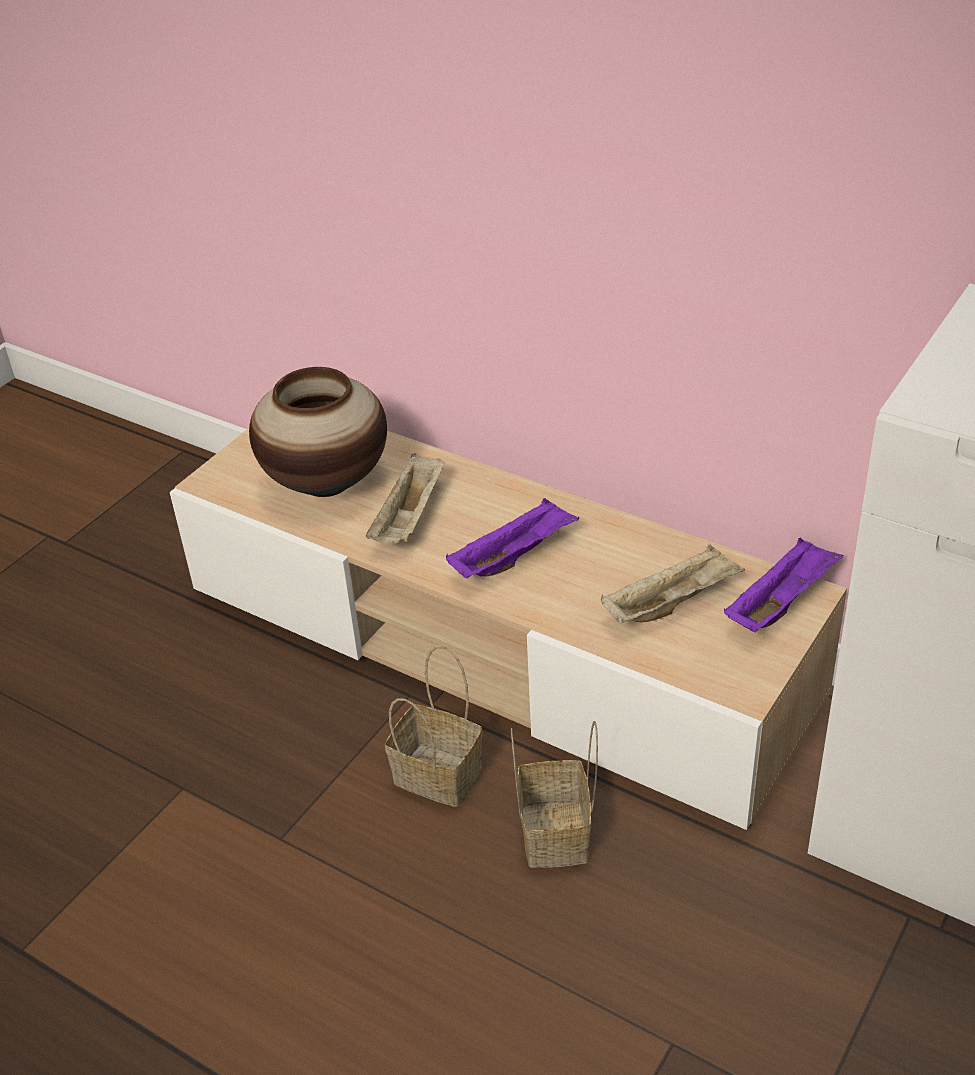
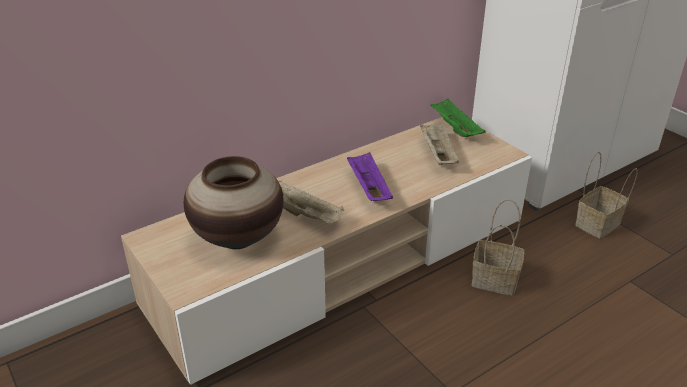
camera: 70 degrees left, 5 degrees down
basket [385,646,483,807] -> basket moved to [575,152,638,239]
purple tray [724,538,843,632] -> green tray [430,99,486,137]

